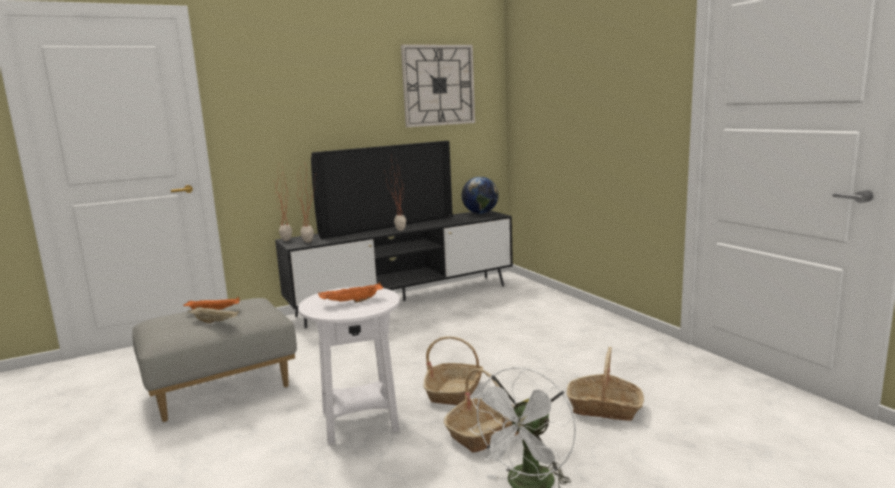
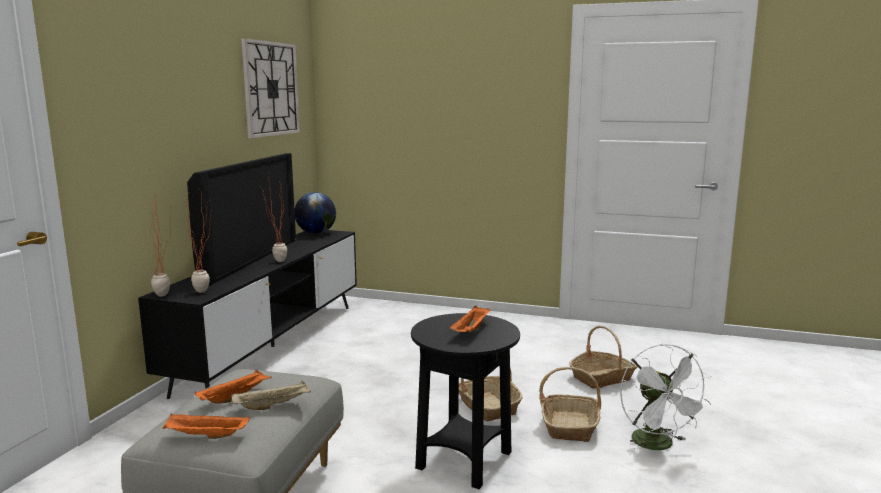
camera: 45 degrees left, 0 degrees up
white side table [298,286,400,444] -> black side table [411,313,520,489]
none -> orange tray [163,414,250,439]

